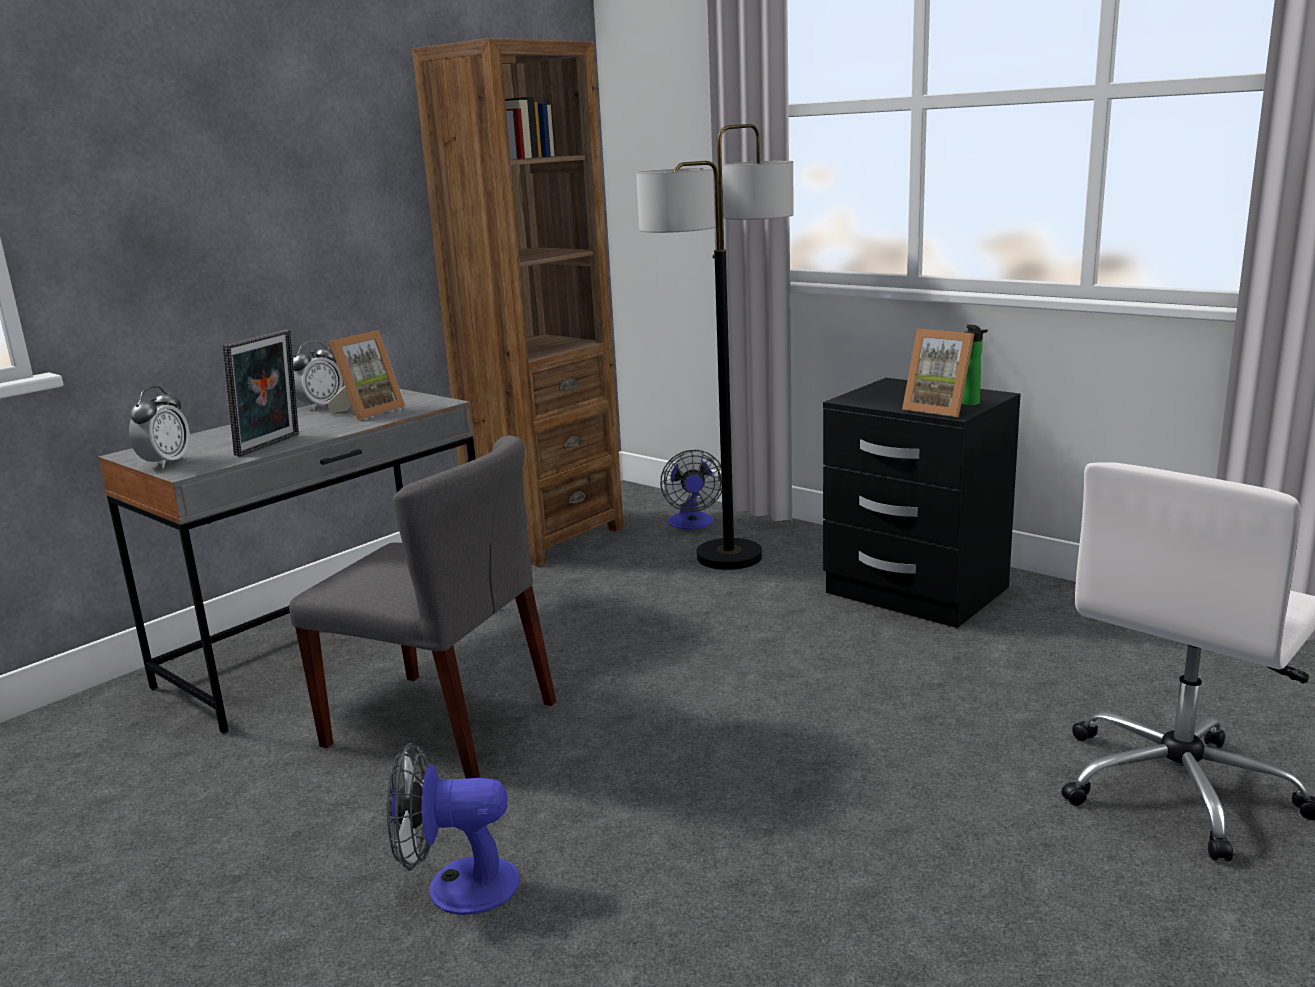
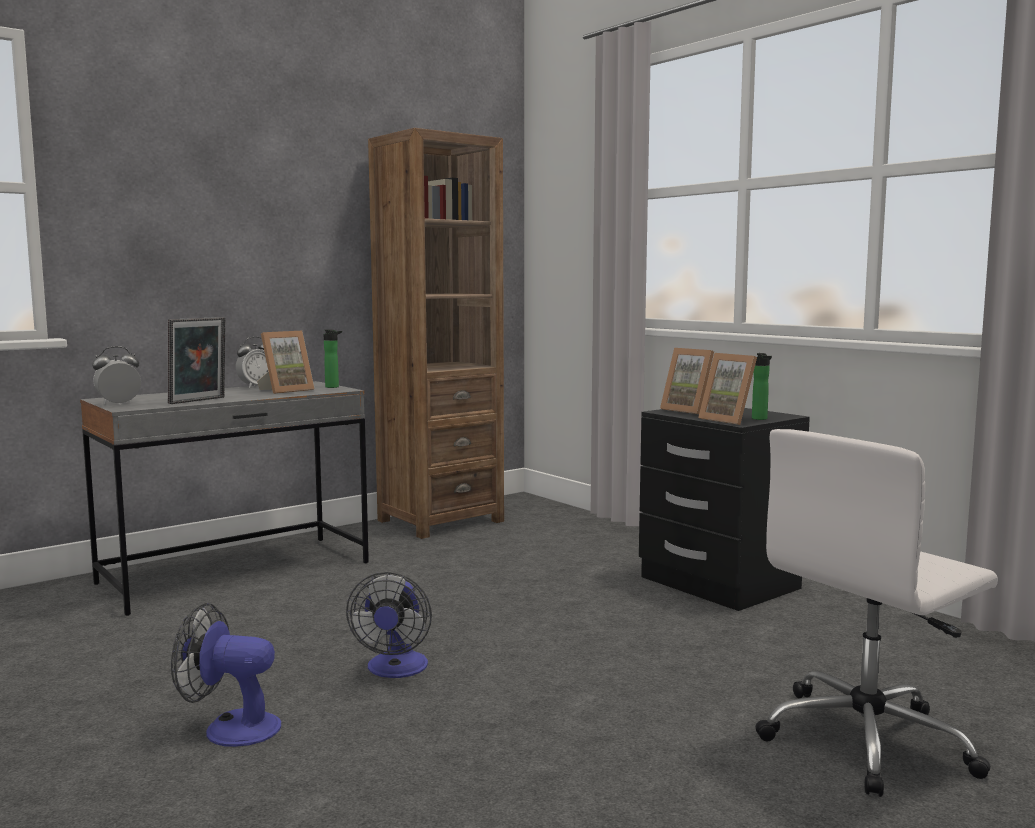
camera: 10 degrees right, 10 degrees down
alarm clock [129,386,190,469] -> alarm clock turned 150 degrees counterclockwise [92,346,141,405]
grey chair [289,435,556,779] -> none
floor lamp [636,124,794,570] -> none
fan [660,450,722,529] -> fan moved to [346,572,432,678]
none -> bottle [324,330,342,388]
none -> picture frame [660,348,714,414]

